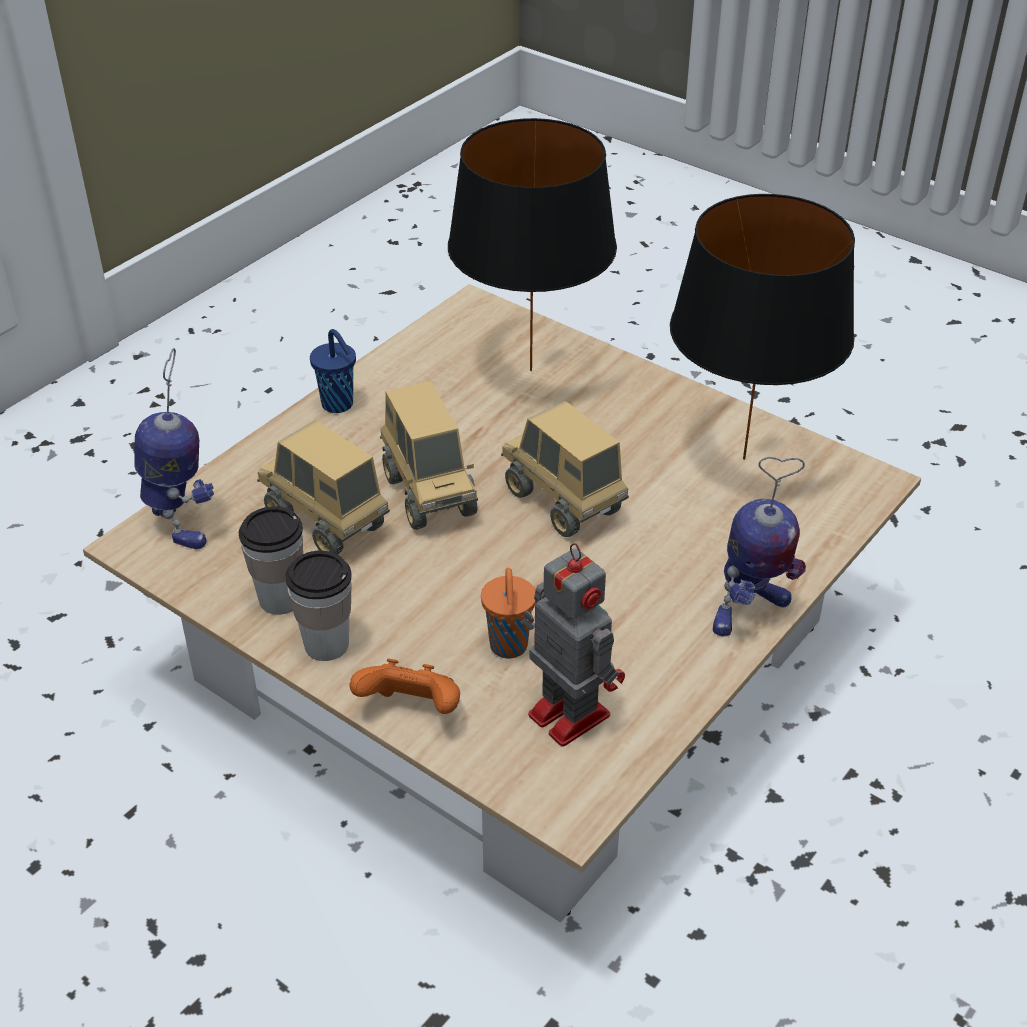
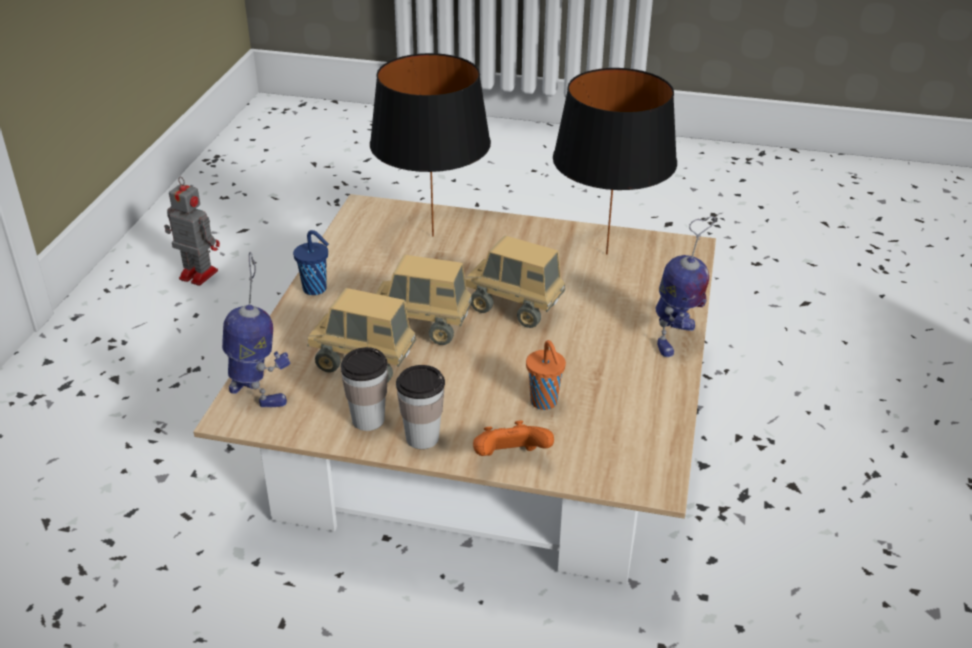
camera: 25 degrees left, 5 degrees down
toy truck [380,381,478,530] -> toy truck turned 150 degrees clockwise [376,255,472,345]
toy robot [523,543,625,747] -> toy robot moved to [164,176,220,286]

